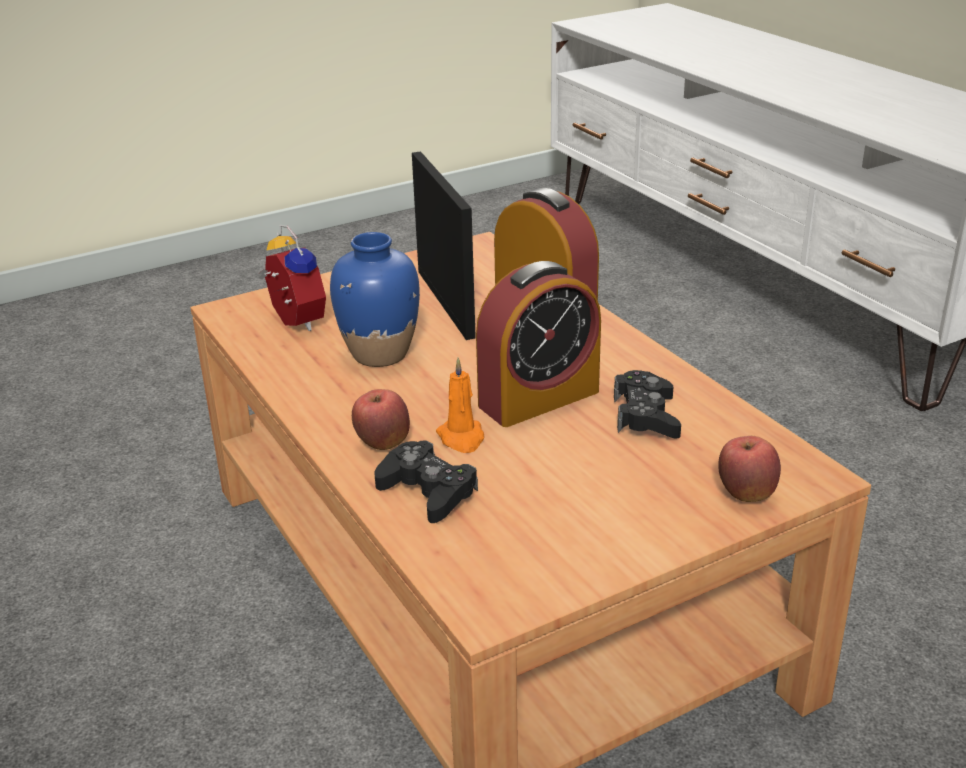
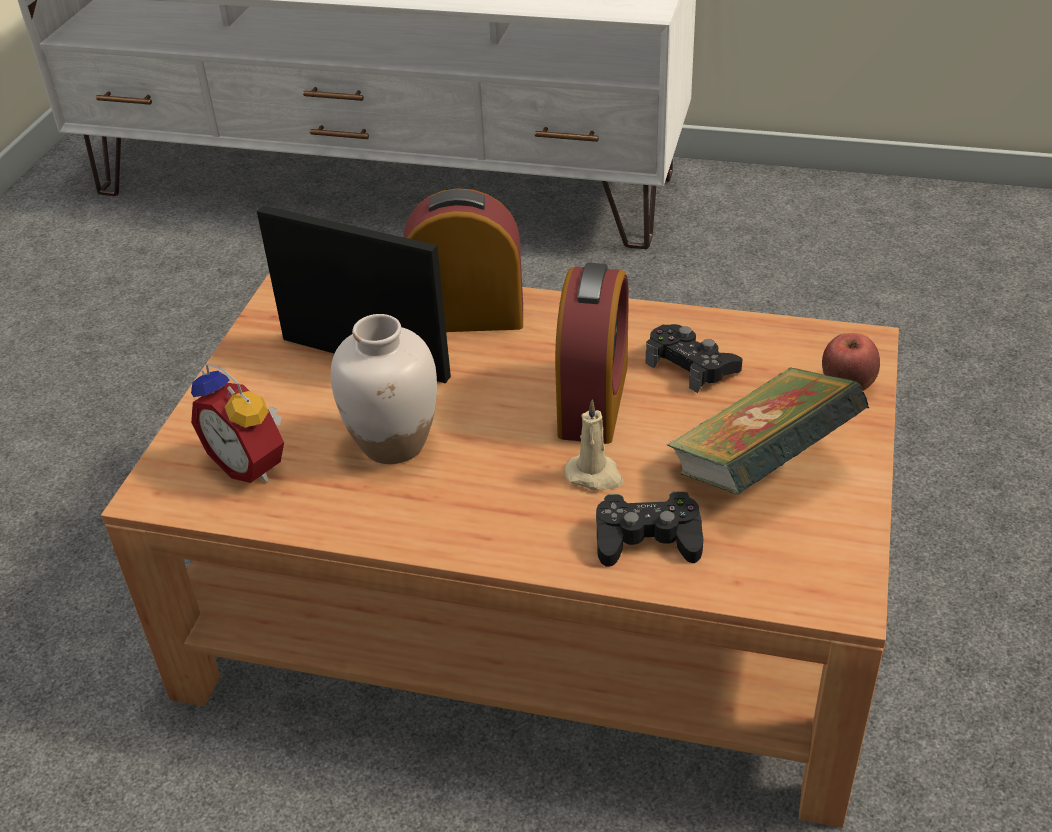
camera: 45 degrees left, 10 degrees up
alarm clock [259,225,326,331] -> alarm clock turned 150 degrees counterclockwise [191,363,284,483]
blue vase [330,232,420,367] -> white vase [331,314,437,464]
apple [352,389,410,450] -> none
orange candle [436,357,484,453] -> beige candle [565,399,624,490]
none -> book [667,367,869,495]

